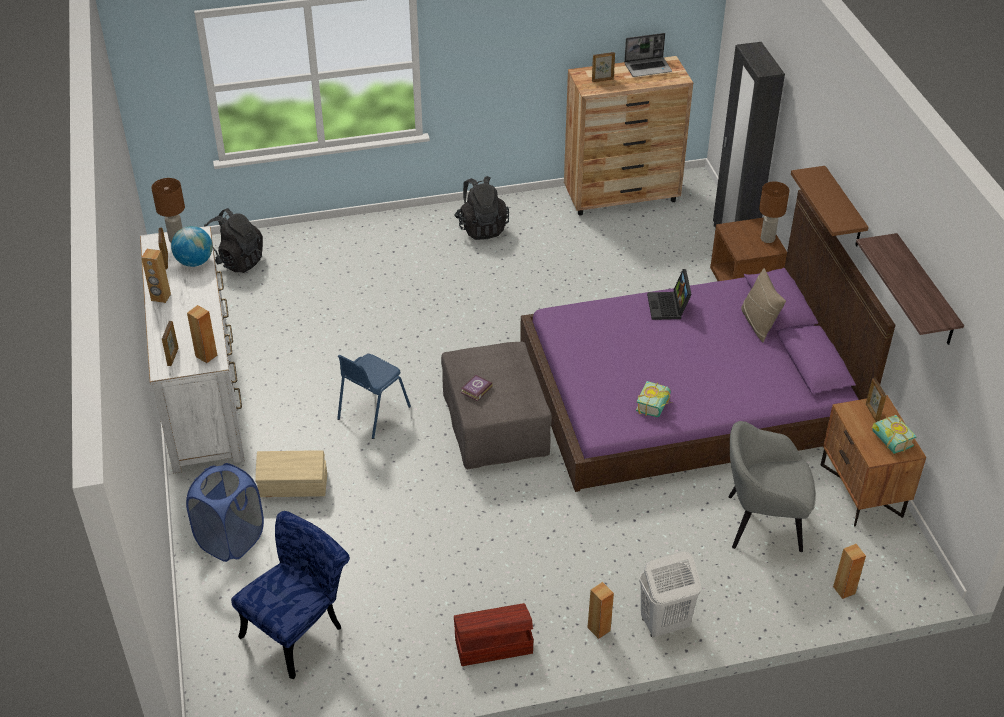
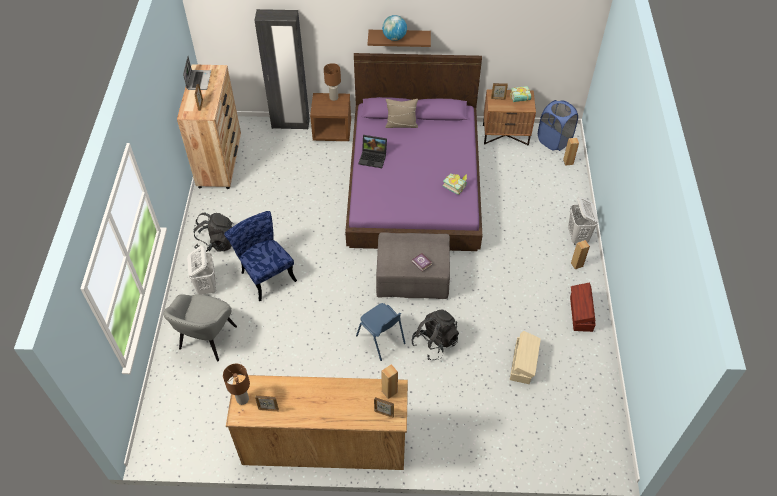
camera: 75 degrees left, 10 degrees up
white dresser [140,226,245,473] -> brown dresser [226,375,408,470]
brown speaker [141,249,171,303] -> none
globe [171,226,213,267] -> globe moved to [382,15,407,41]
blue laundry basket [186,463,264,562] -> blue laundry basket moved to [538,100,578,151]
black backpack [204,208,263,273] -> black backpack moved to [411,310,459,360]
blue chair [231,511,350,679] -> blue chair moved to [224,211,297,301]
beige storage box [255,450,327,497] -> beige storage box moved to [510,331,541,384]
grey armchair [728,421,816,552] -> grey armchair moved to [164,294,237,361]
shelf [856,233,964,345] -> none
none -> white laundry basket [187,246,216,295]

